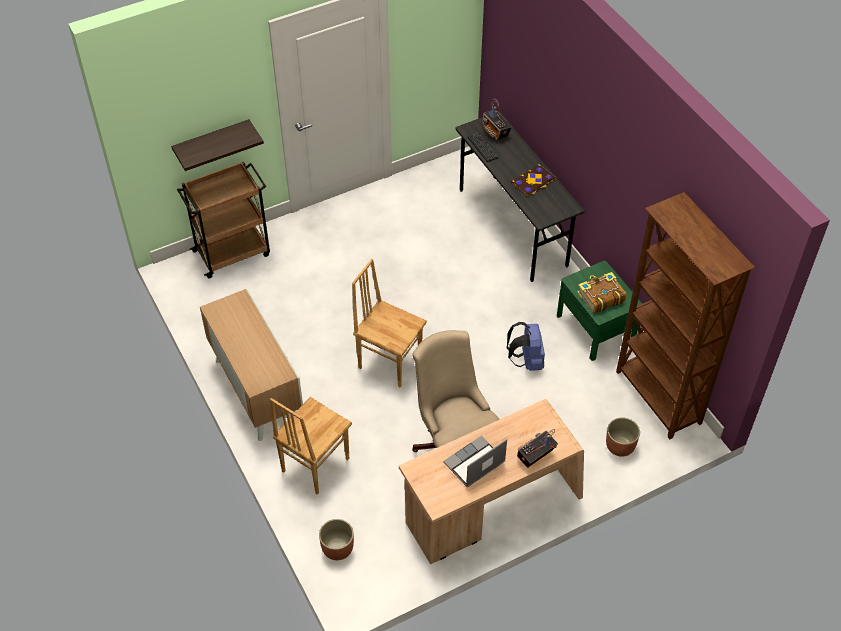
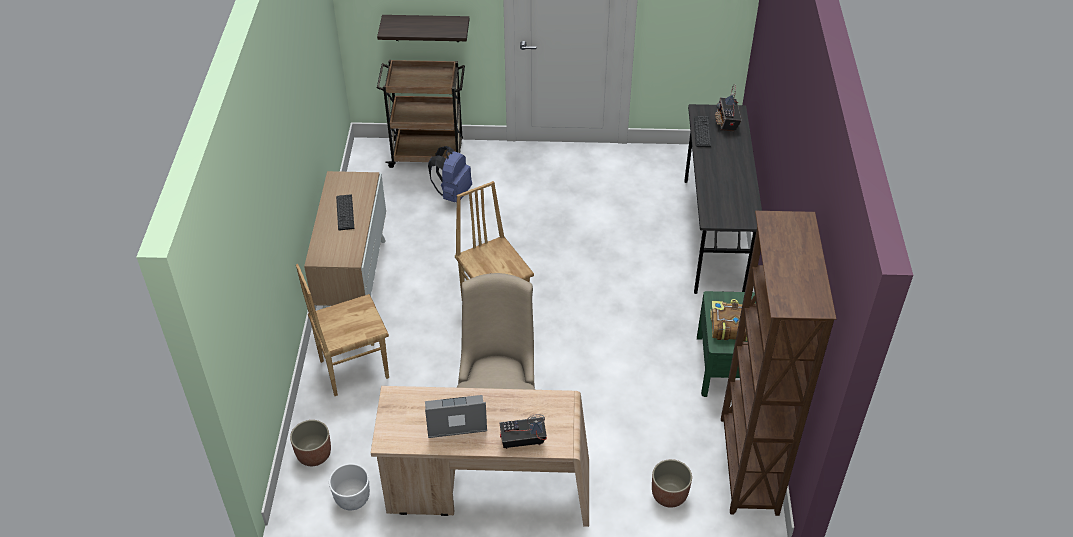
camera: 30 degrees right, 5 degrees down
blue backpack [507,322,545,371] -> blue backpack moved to [428,146,472,202]
book [511,164,556,197] -> none
none -> white planter [329,463,370,510]
none -> keyboard [336,194,354,231]

